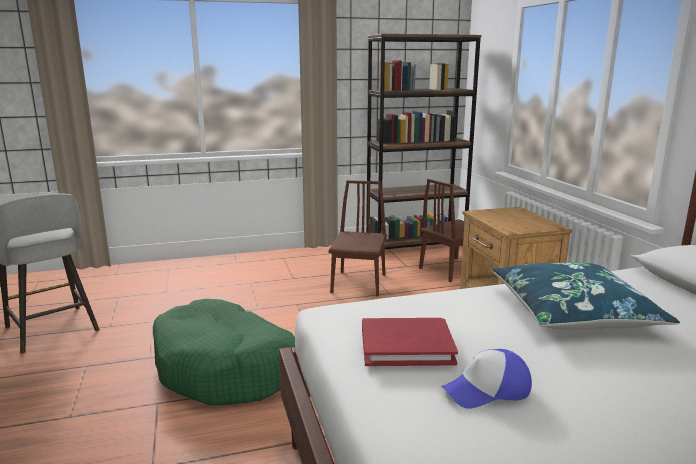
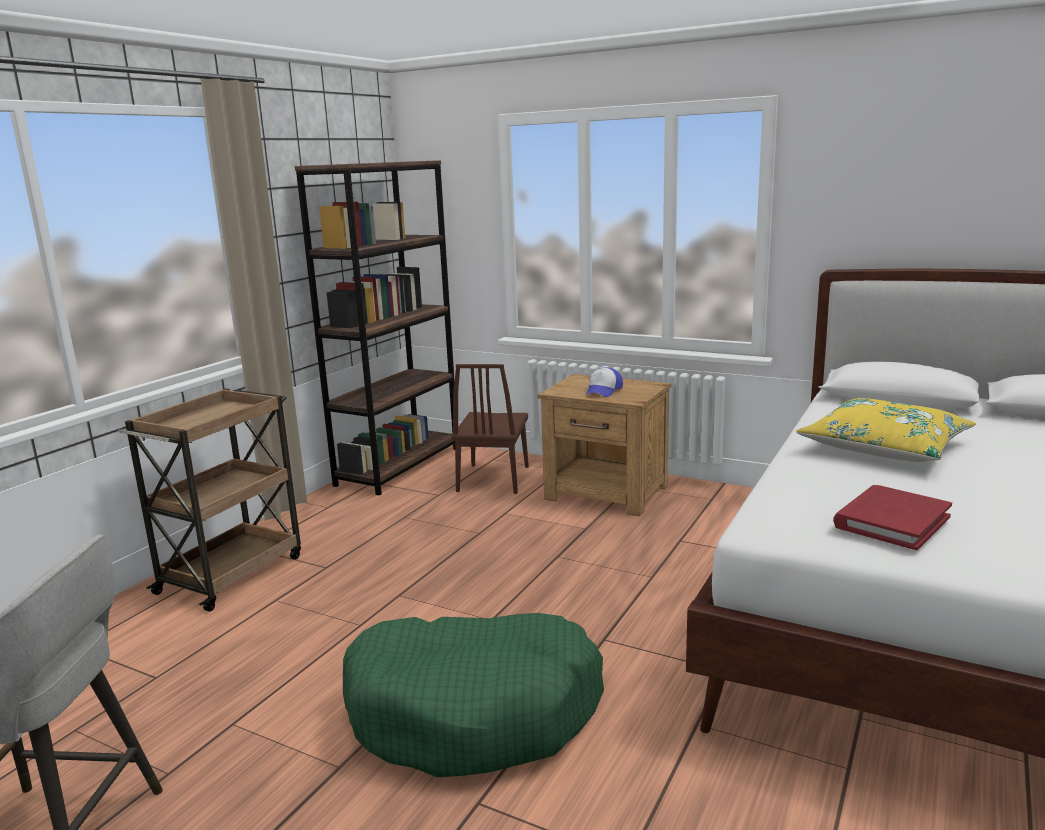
camera: 45 degrees left, 0 degrees up
brown chair [329,180,387,297] -> none
cap [441,349,532,409] -> cap moved to [586,367,623,397]
blue pillow [492,263,680,330] -> yellow pillow [796,398,976,462]
none -> brown cart [118,388,301,612]

